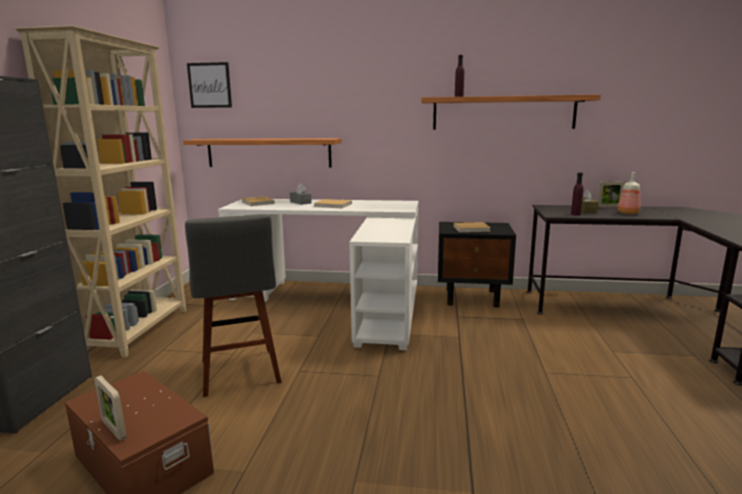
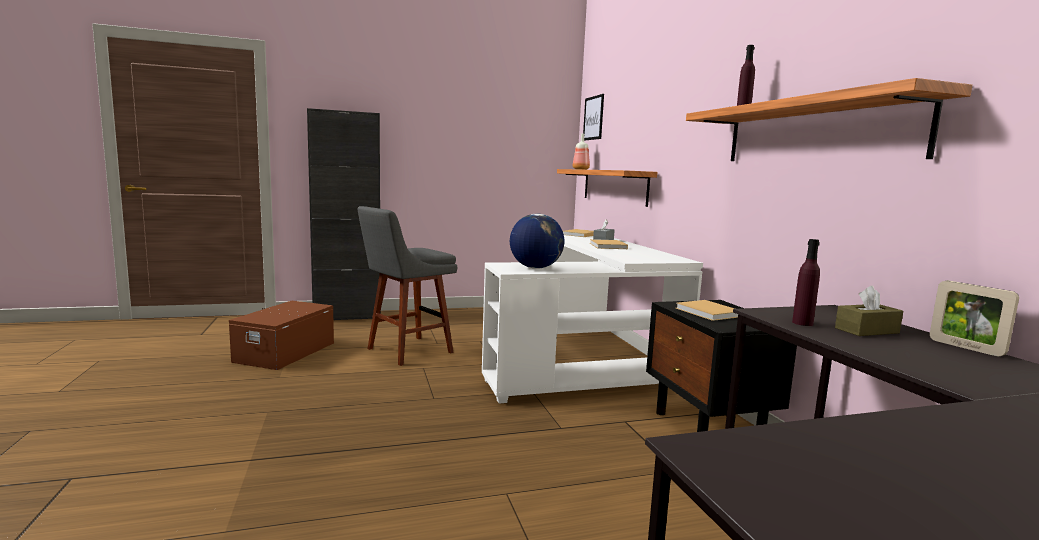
camera: 65 degrees right, 5 degrees down
beige bookcase [15,25,186,358] -> none
picture frame [94,375,127,441] -> none
bottle [618,172,640,214] -> bottle moved to [573,134,590,170]
none -> globe [510,214,564,269]

